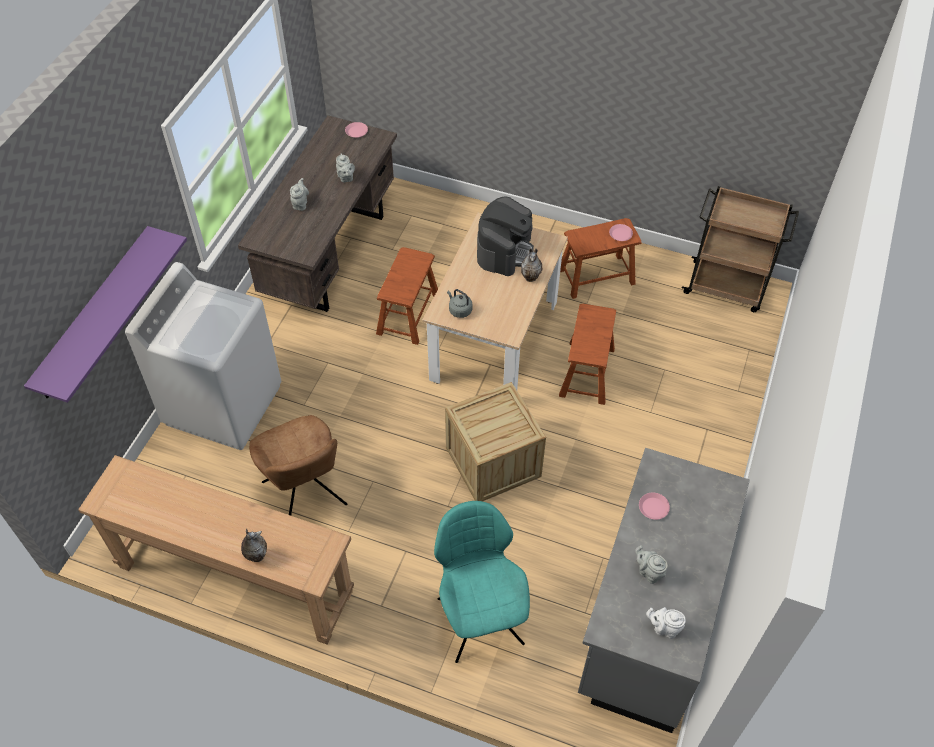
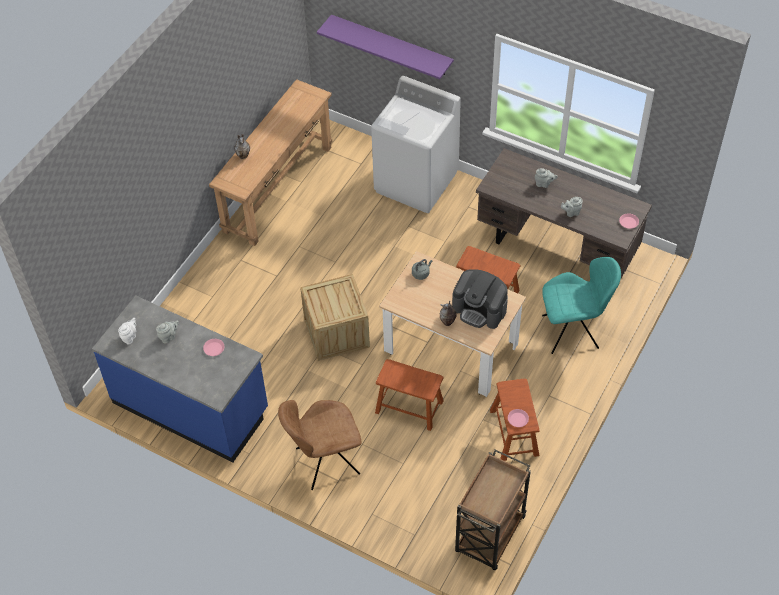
camera: 100 degrees right, 0 degrees up
brown chair [249,415,348,516] -> brown chair moved to [278,400,362,490]
turquoise chair [434,501,530,663] -> turquoise chair moved to [542,257,621,354]
grey counter [578,448,750,733] -> blue counter [92,295,268,462]

